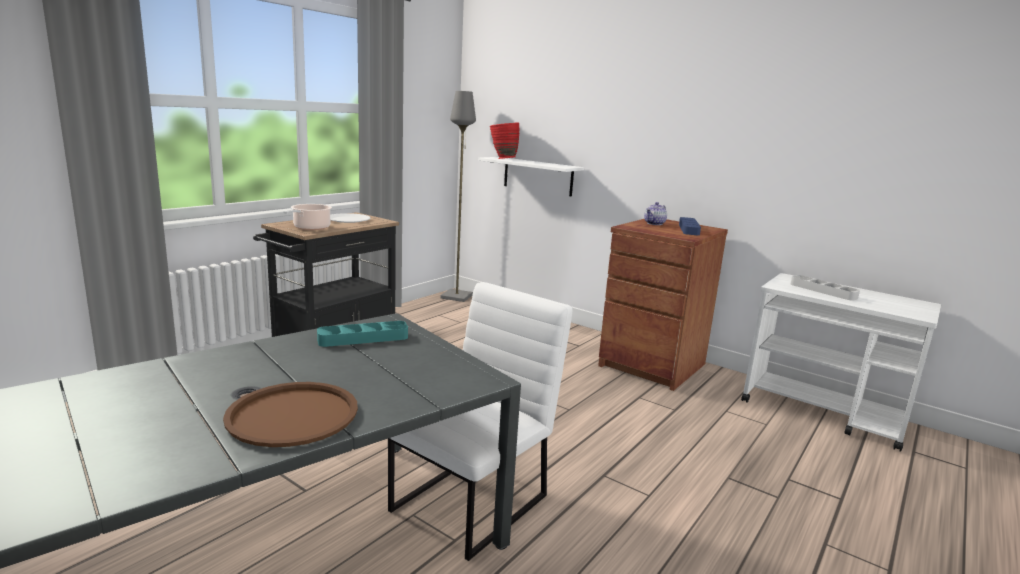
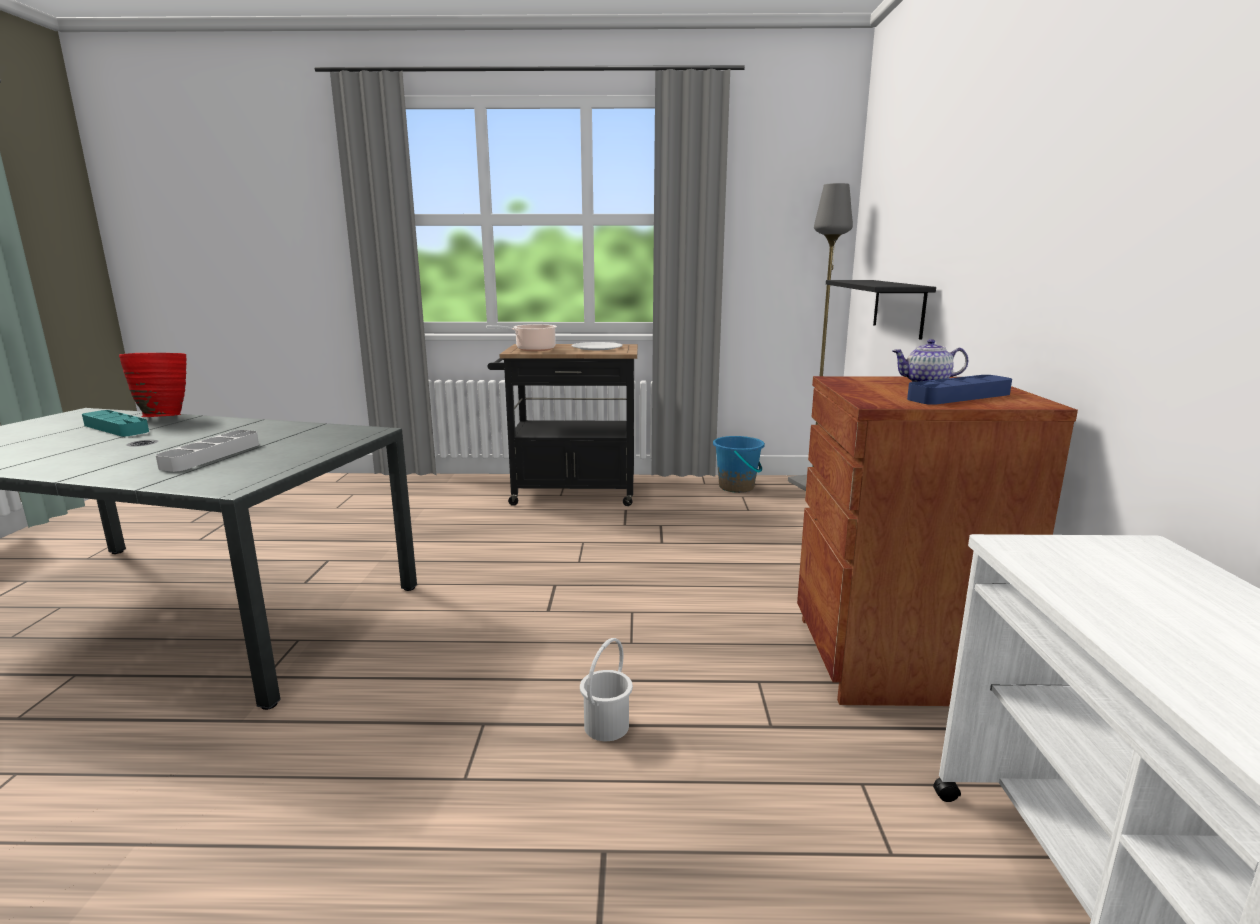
camera: 55 degrees right, 0 degrees up
brown tray [223,382,358,447] -> none
turquoise tray [317,321,408,347] -> turquoise tray moved to [82,410,149,436]
white chair [388,282,572,561] -> none
white shelf [478,157,584,196] -> black shelf [826,280,936,340]
red vase [490,122,519,159] -> red vase moved to [119,353,187,417]
grey tray [791,275,860,301] -> grey tray moved to [156,430,259,472]
none -> white bucket [580,638,633,741]
none -> blue bucket [713,436,765,493]

